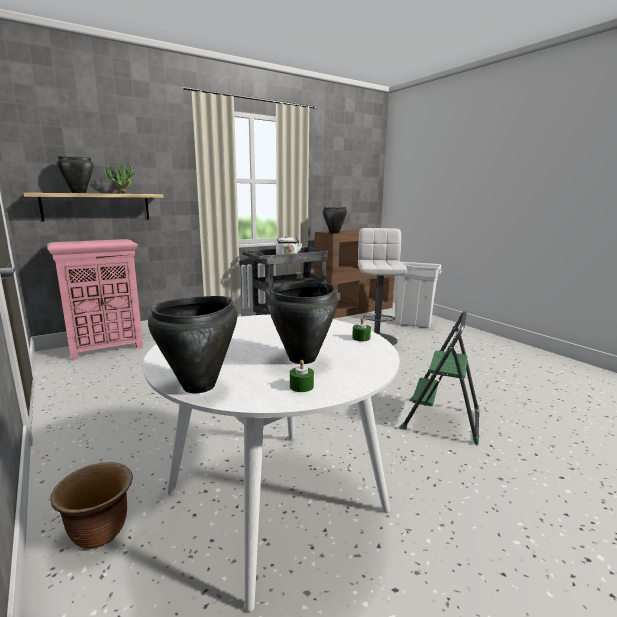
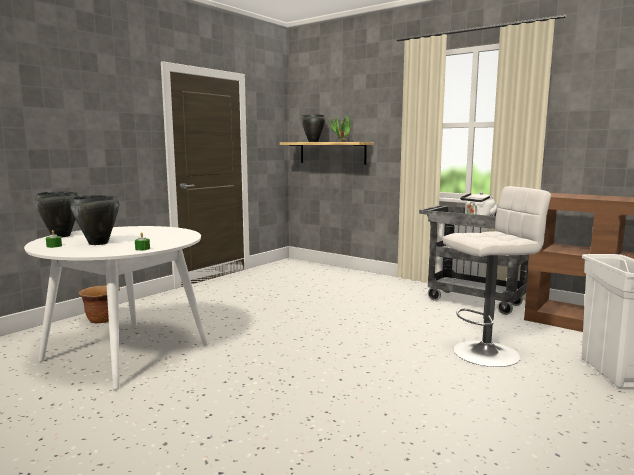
camera: 70 degrees right, 5 degrees down
pink cabinet [47,239,143,360] -> none
black cooking pot [323,207,347,234] -> none
green step ladder [399,311,480,445] -> none

